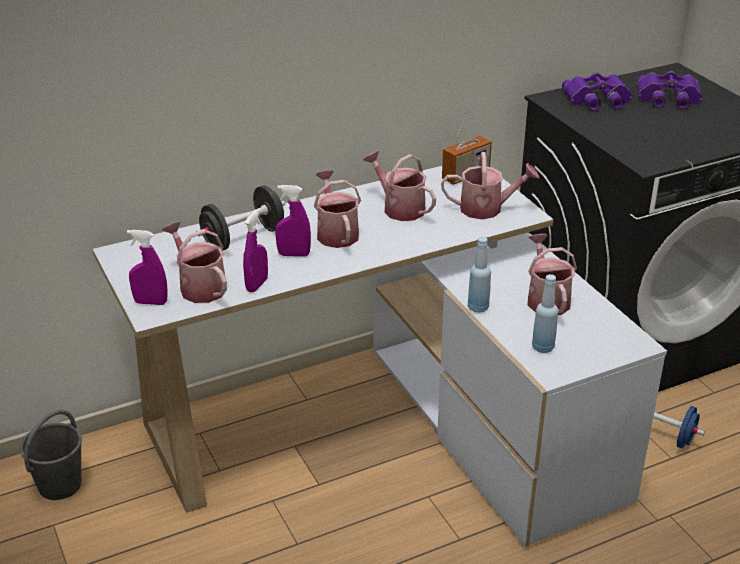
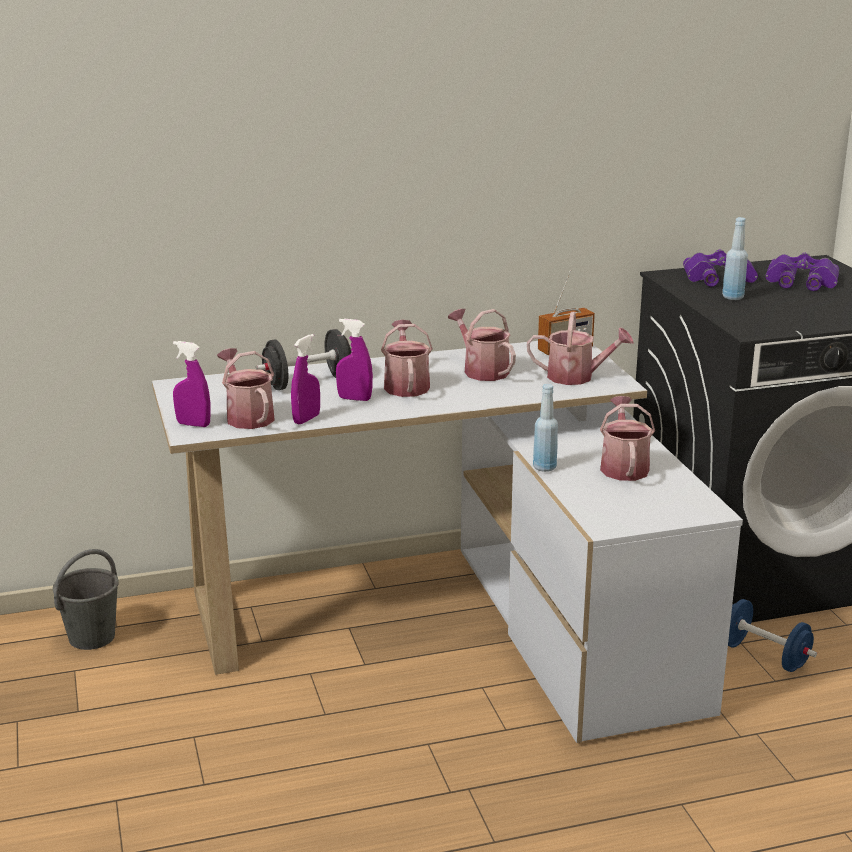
camera: 10 degrees right, 10 degrees down
blue bottle [532,274,558,353] -> blue bottle moved to [722,217,748,300]

